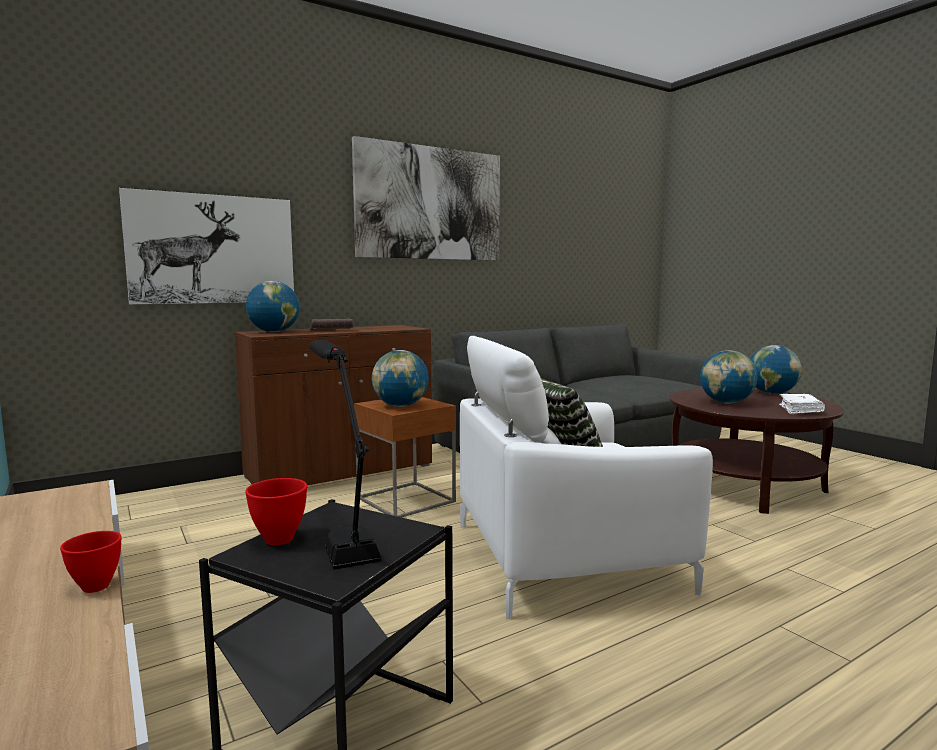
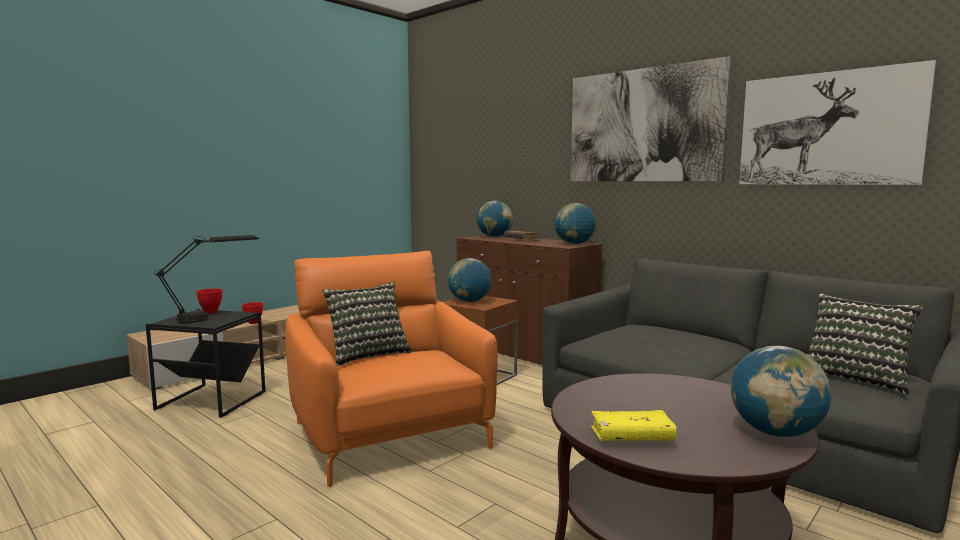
camera: 75 degrees right, 0 degrees up
picture [119,188,294,304] -> picture moved to [739,60,936,185]
white armchair [460,336,713,619] -> orange armchair [285,251,497,487]
globe [700,350,758,404] -> globe moved to [554,203,596,244]
white book [779,394,825,414] -> yellow book [591,410,677,441]
none -> pillow [807,293,924,395]

